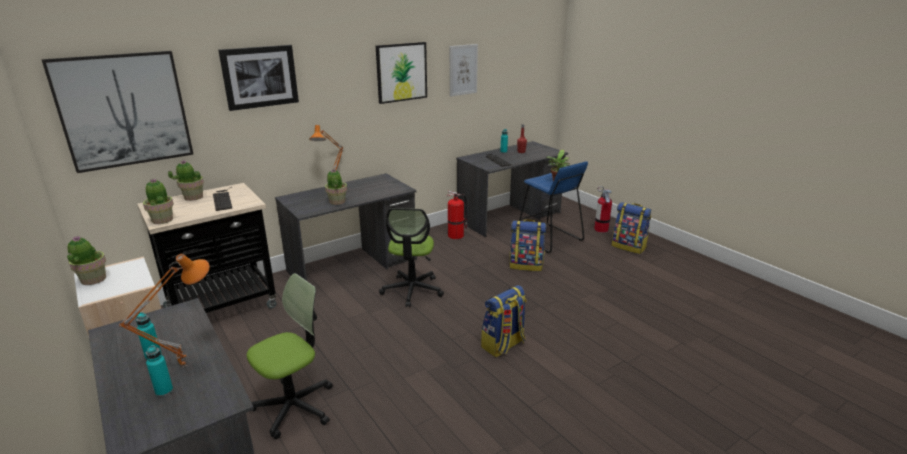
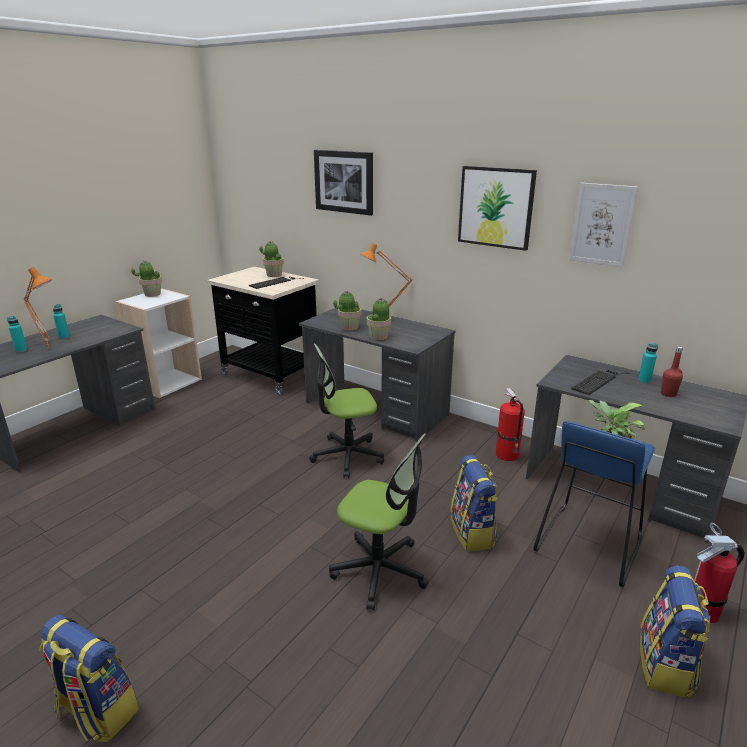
camera: 70 degrees right, 0 degrees up
picture [42,51,194,173] -> none
potted plant [143,179,174,224] -> potted plant moved to [366,297,391,340]
office chair [247,273,333,439] -> office chair moved to [329,433,429,610]
backpack [481,285,527,357] -> backpack moved to [40,615,139,742]

